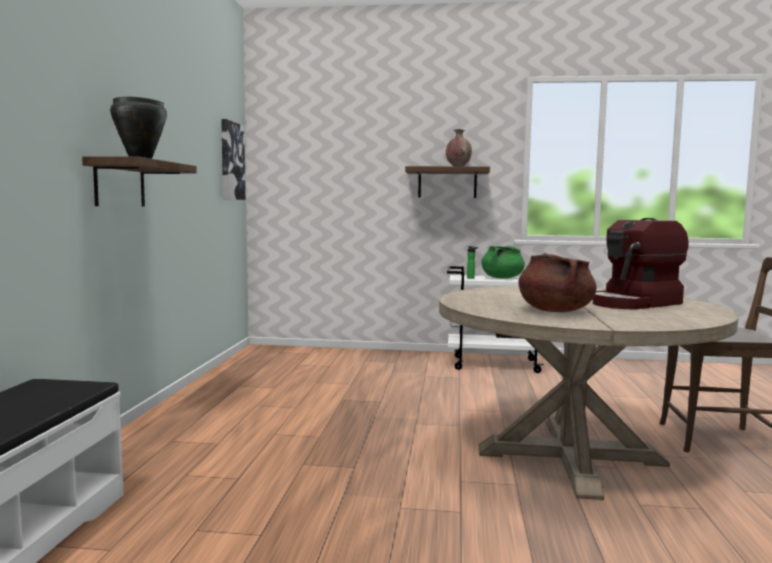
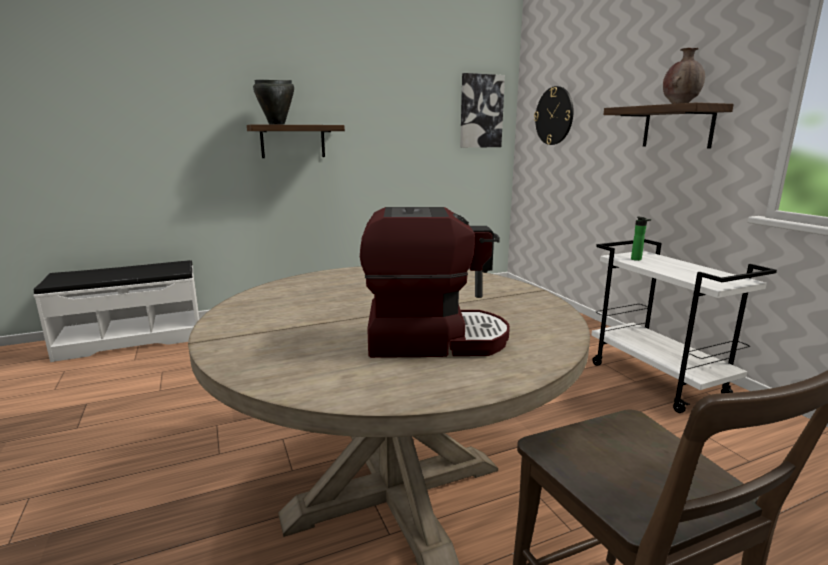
camera: 60 degrees right, 10 degrees up
green cooking pot [481,246,525,279] -> none
brown cooking pot [518,253,597,312] -> none
coffee machine [592,218,689,310] -> coffee machine turned 150 degrees clockwise [360,207,510,358]
none -> wall clock [534,86,574,145]

